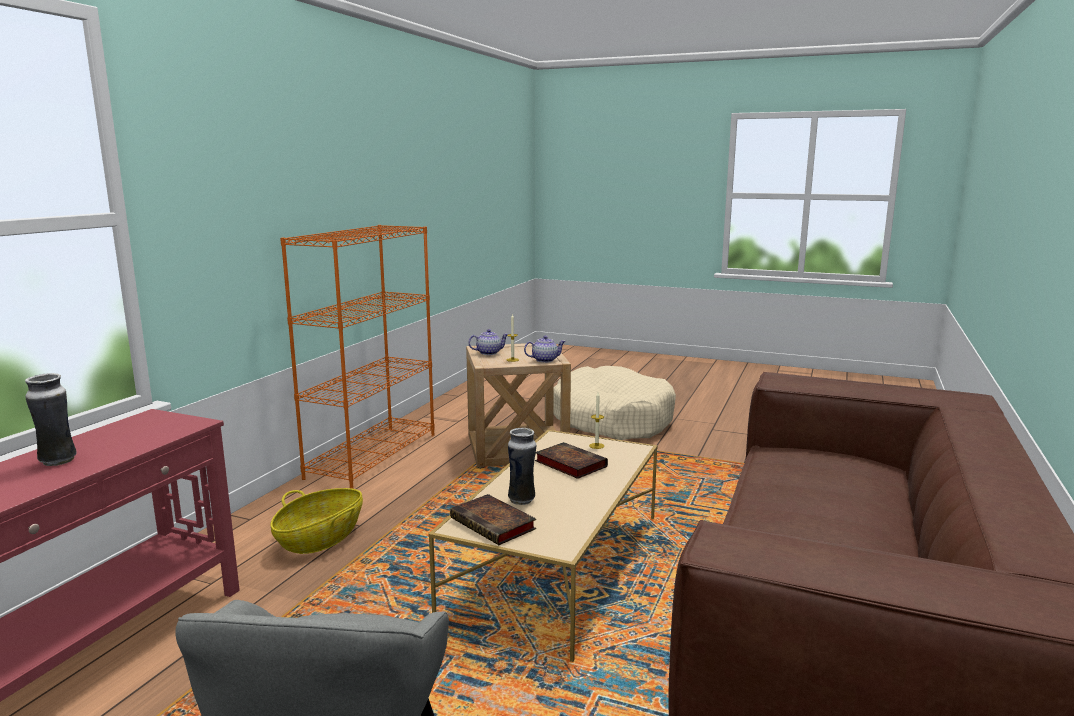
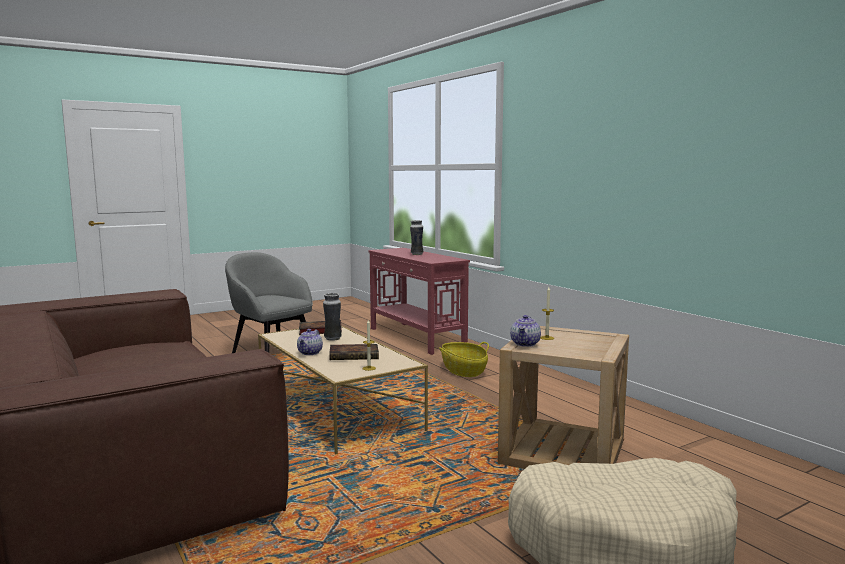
camera: 125 degrees right, 5 degrees down
orange bookcase [280,225,435,489] -> none
teapot [468,329,508,355] -> teapot moved to [297,329,323,355]

